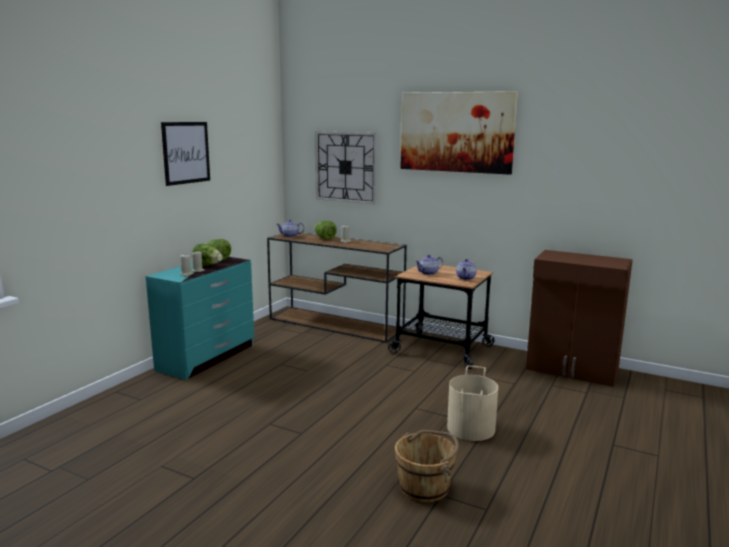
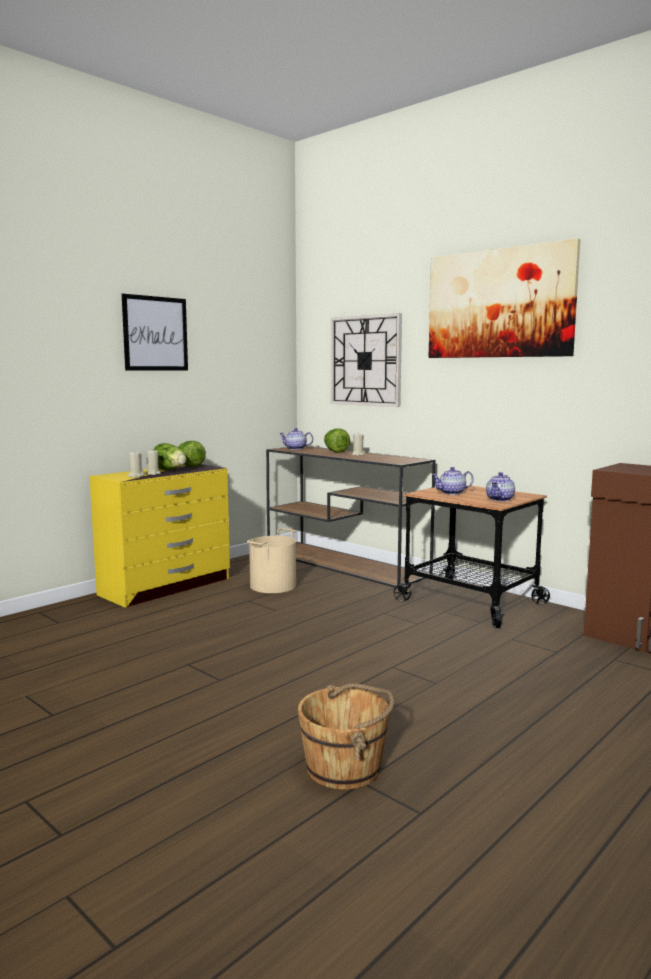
camera: 15 degrees right, 5 degrees down
turquoise dresser [146,257,254,380] -> yellow dresser [89,464,230,607]
beige bucket [447,365,498,441] -> beige bucket moved to [247,528,297,593]

